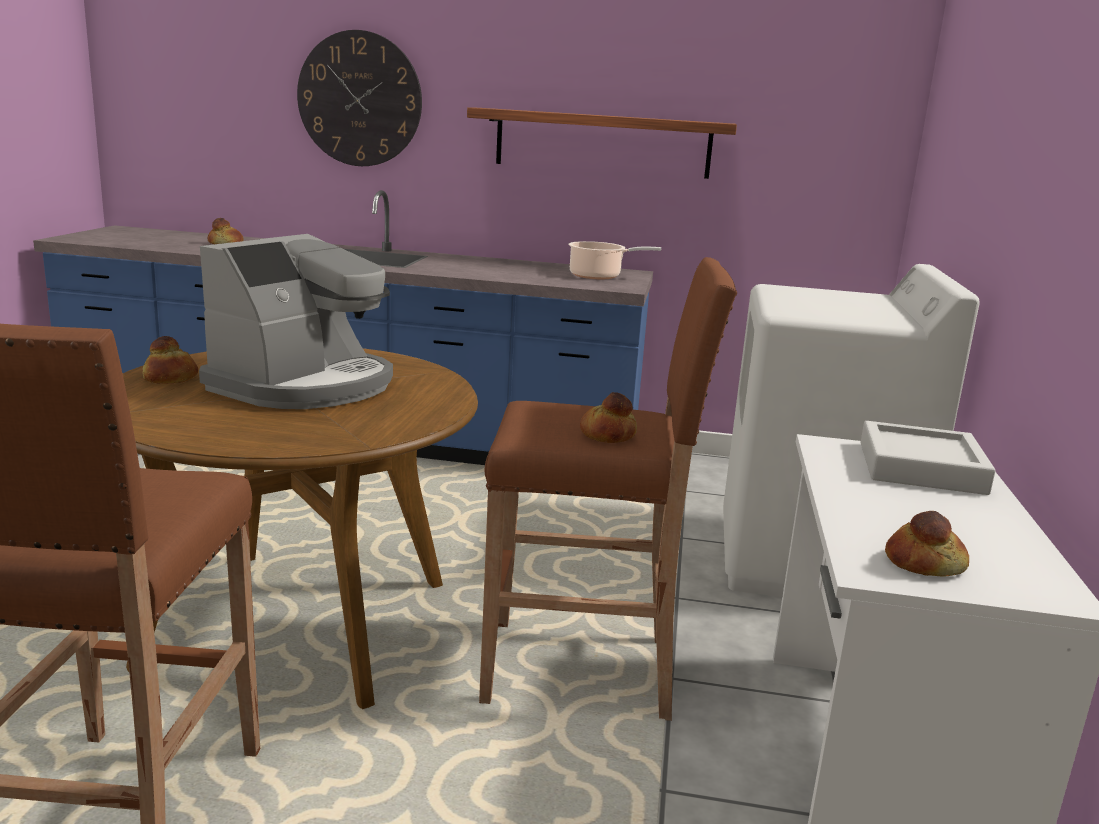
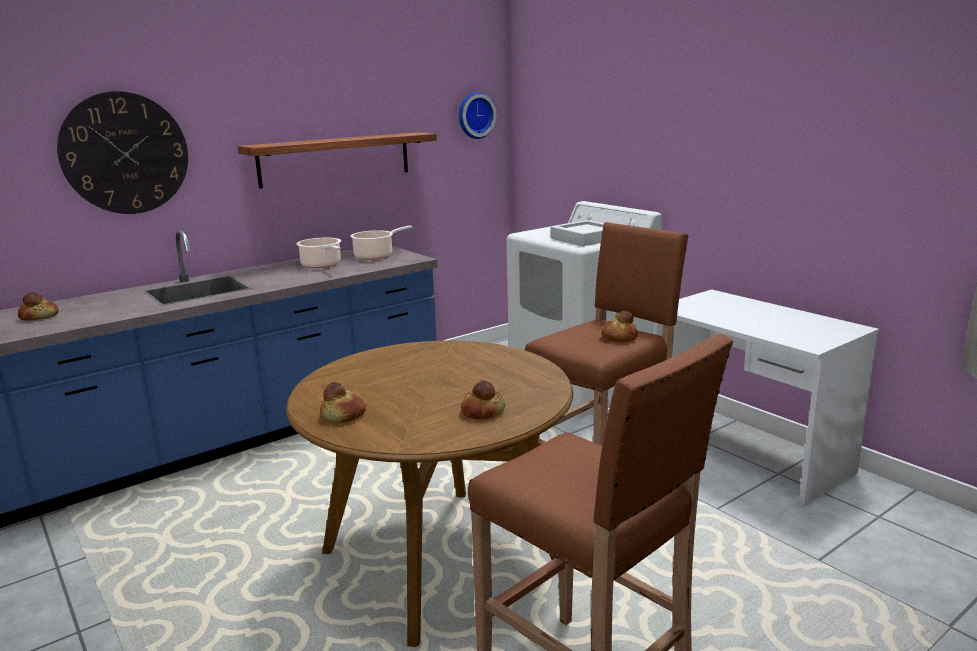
camera: 45 degrees left, 0 degrees up
coffee machine [199,234,393,409] -> none
grey tray [861,421,995,495] -> grey tray moved to [551,220,604,246]
bread [885,511,969,576] -> bread moved to [461,380,505,419]
none -> cooking pot [296,237,341,268]
none -> wall clock [459,92,496,139]

